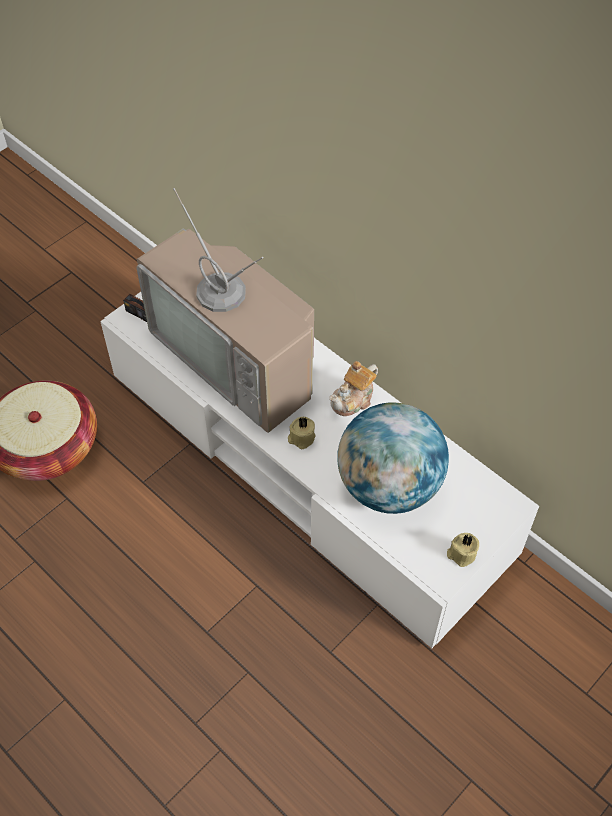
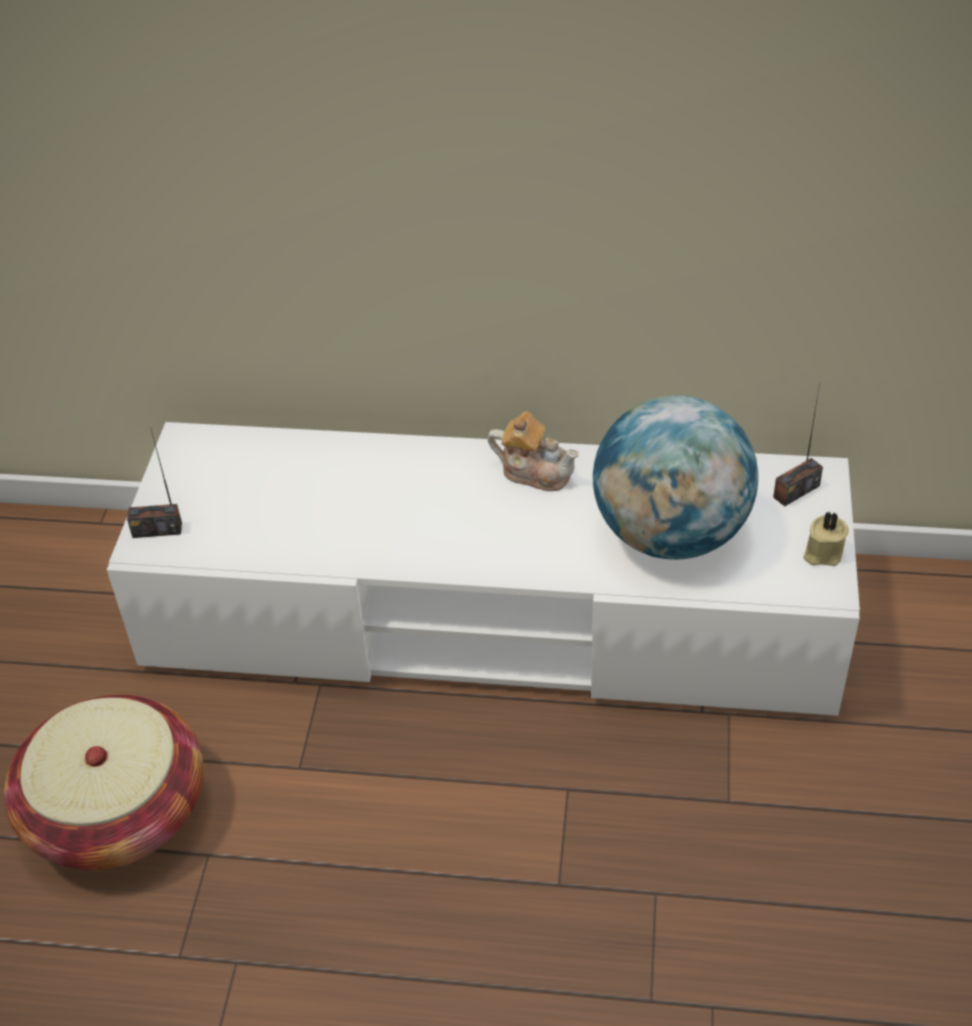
camera: 35 degrees left, 10 degrees down
television [136,188,314,433] -> none
beige candle [288,417,315,449] -> none
teapot [329,361,378,416] -> teapot turned 75 degrees counterclockwise [488,412,579,491]
none -> radio [773,383,823,507]

